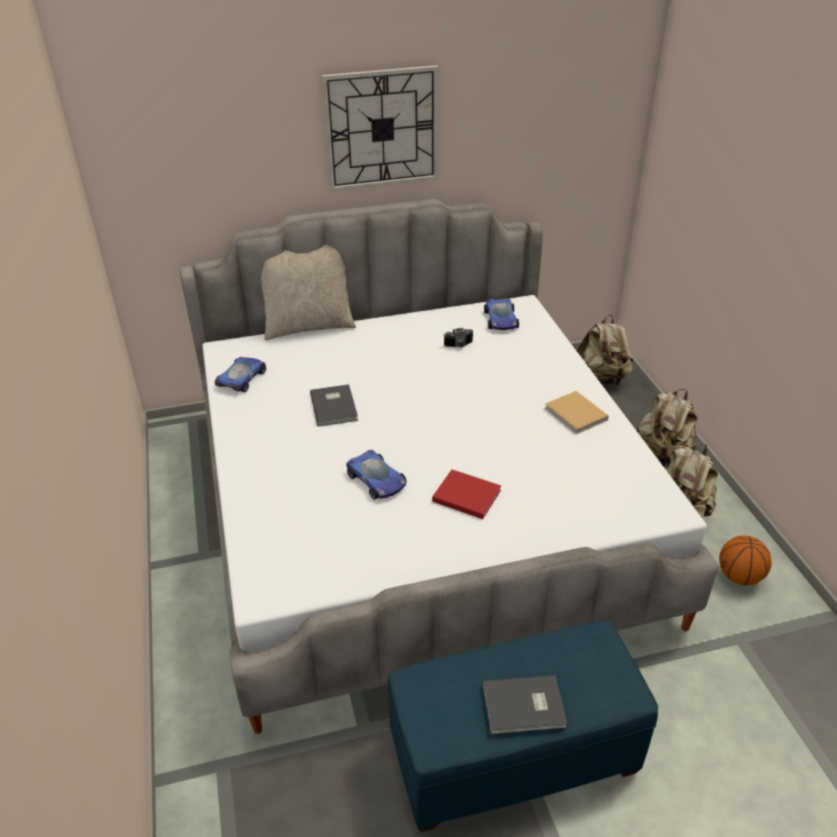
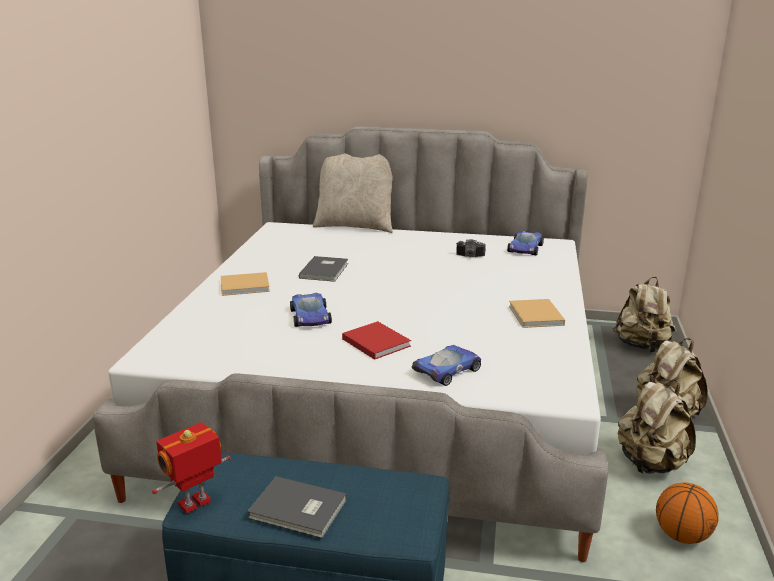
camera: 25 degrees right, 15 degrees down
toy car [215,357,266,392] -> toy car moved to [412,345,481,386]
wall clock [322,65,438,191] -> none
none -> toy robot [152,422,231,514]
none -> beige book [221,272,270,296]

